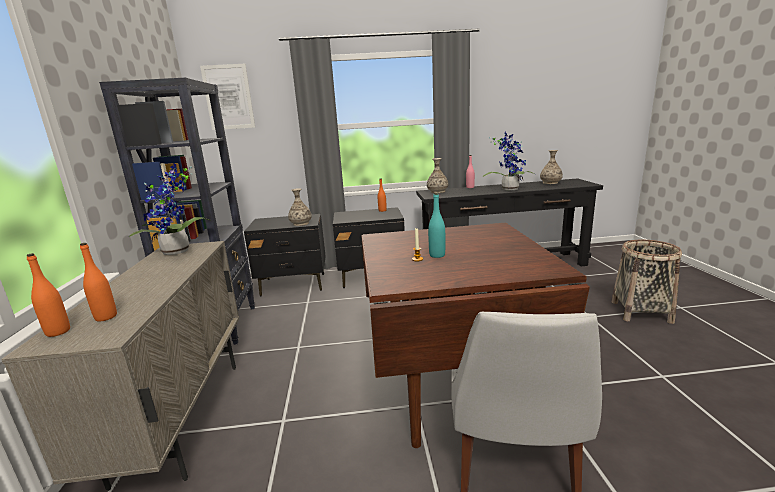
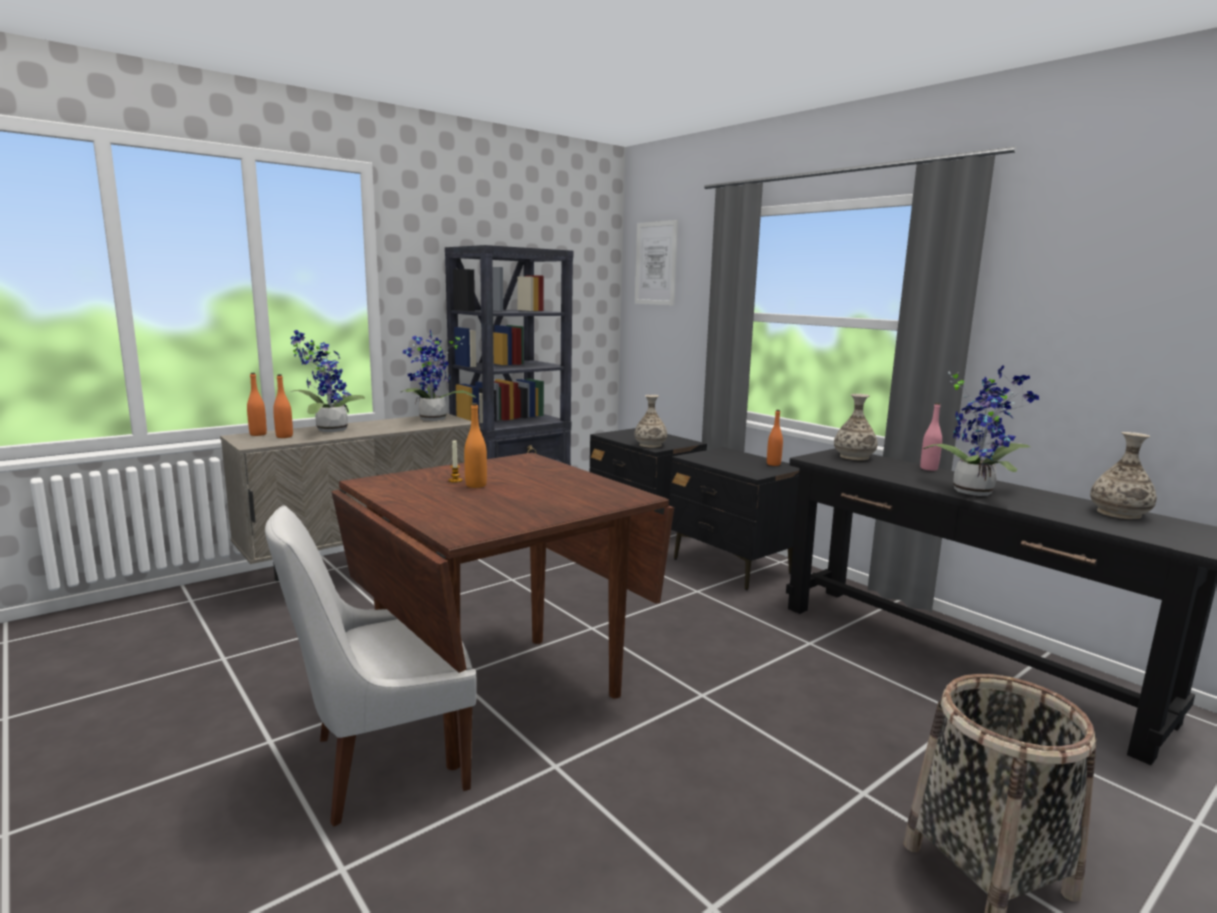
camera: 55 degrees right, 5 degrees down
turquoise bottle [428,193,445,258] -> orange bottle [464,403,487,488]
none -> potted plant [290,330,365,432]

